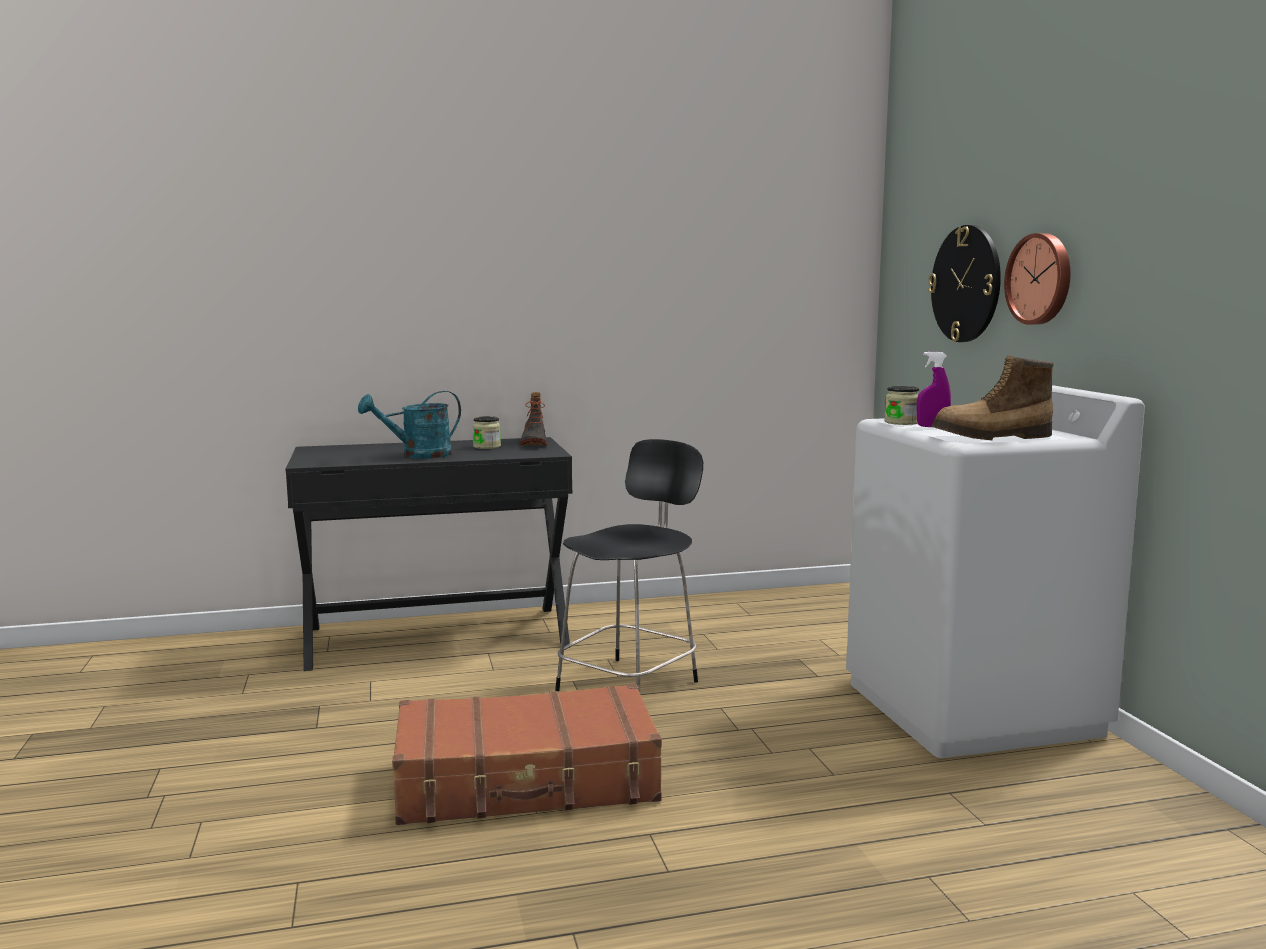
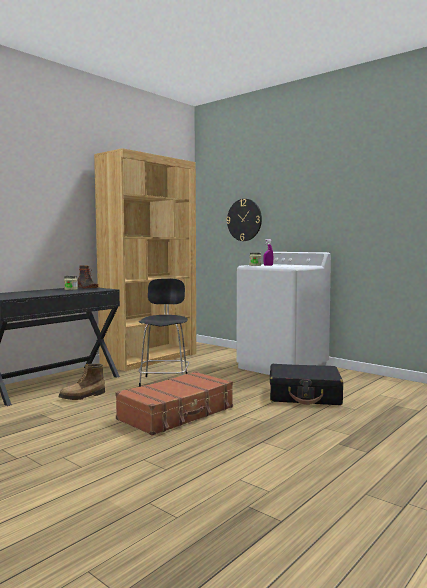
camera: 35 degrees left, 5 degrees down
turquoise watering can [358,391,461,459] -> none
boot [932,355,1054,440] -> boot moved to [58,364,105,400]
wall clock [1004,233,1071,325] -> none
none -> brown bookcase [94,148,196,371]
none -> black suitcase [270,364,343,405]

